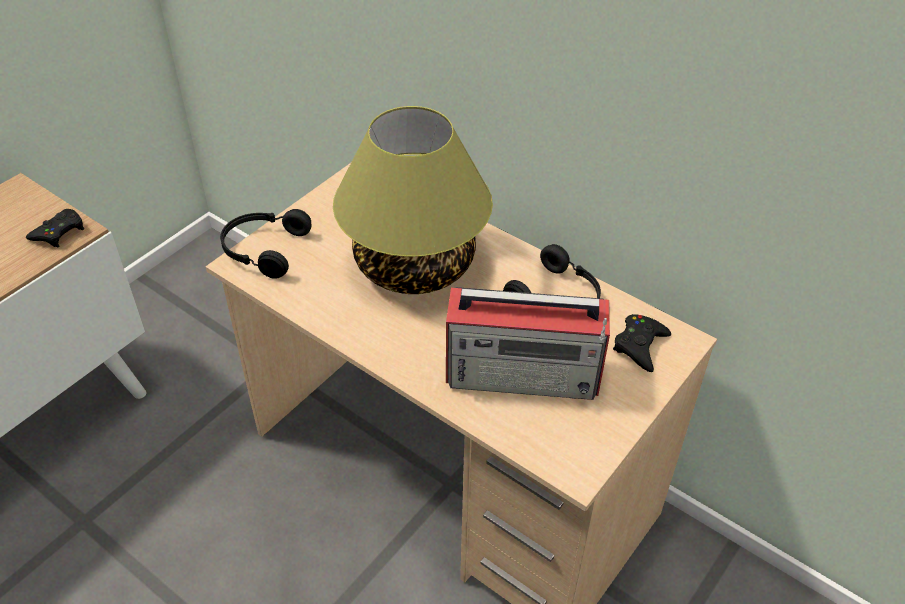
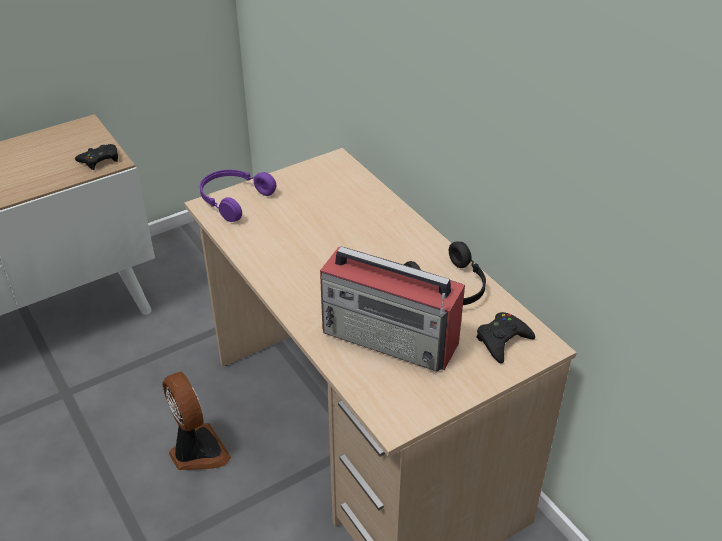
camera: 20 degrees right, 5 degrees down
black headphones [220,209,312,279] -> purple headphones [200,170,276,222]
table lamp [333,106,493,294] -> none
none -> fan [162,372,231,470]

